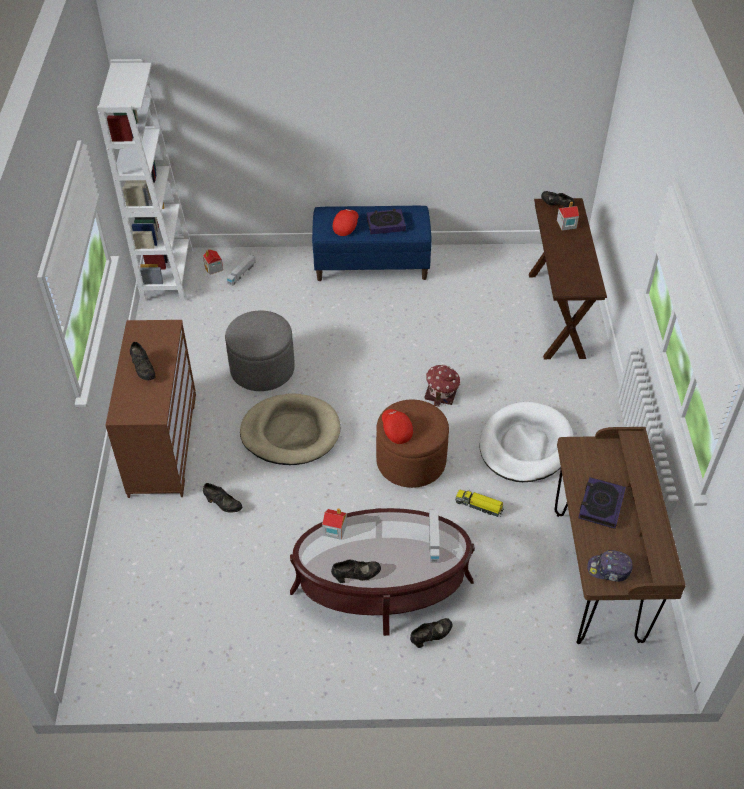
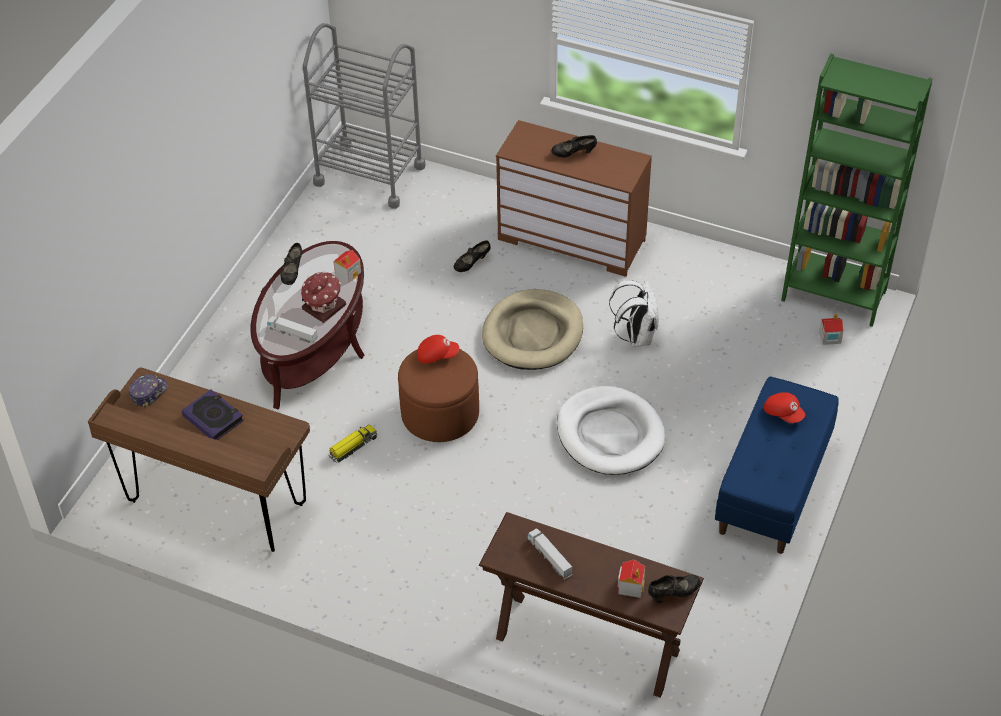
camera: 115 degrees right, 0 degrees up
white bookcase [97,59,193,301] -> green bookcase [781,54,933,327]
grey ottoman [225,311,295,391] -> white backpack [609,280,659,347]
toy truck [227,254,256,286] -> toy truck moved to [528,528,572,580]
book [366,209,406,234] -> none
black shoe [410,618,453,648] -> none
toy house [425,364,461,407] -> toy house moved to [301,271,346,323]
white dog bed [480,402,574,482] -> white dog bed moved to [557,386,666,475]
none -> grey cart [303,23,425,209]

